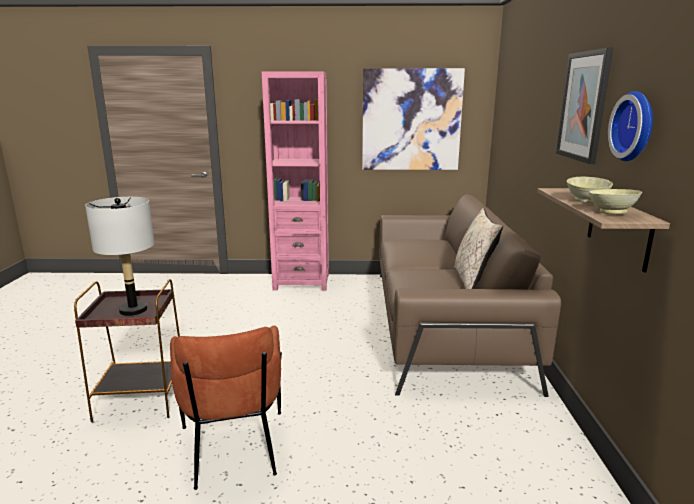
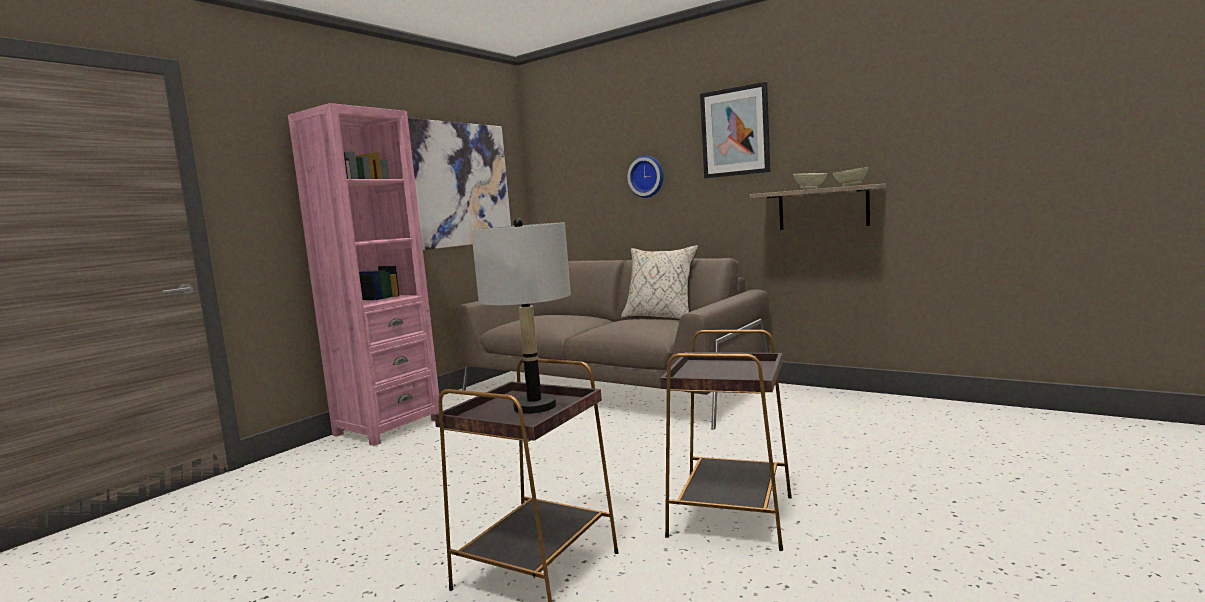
camera: 55 degrees left, 10 degrees down
brown armchair [170,326,282,490] -> brown side table [660,330,792,551]
wall clock [608,91,653,161] -> wall clock moved to [627,155,664,198]

